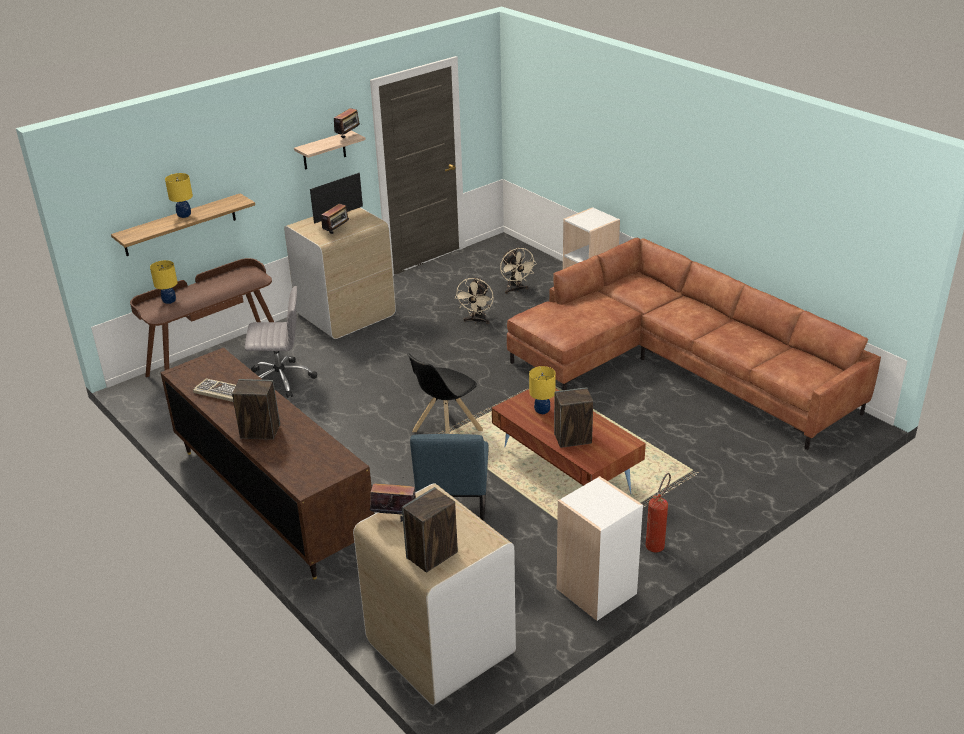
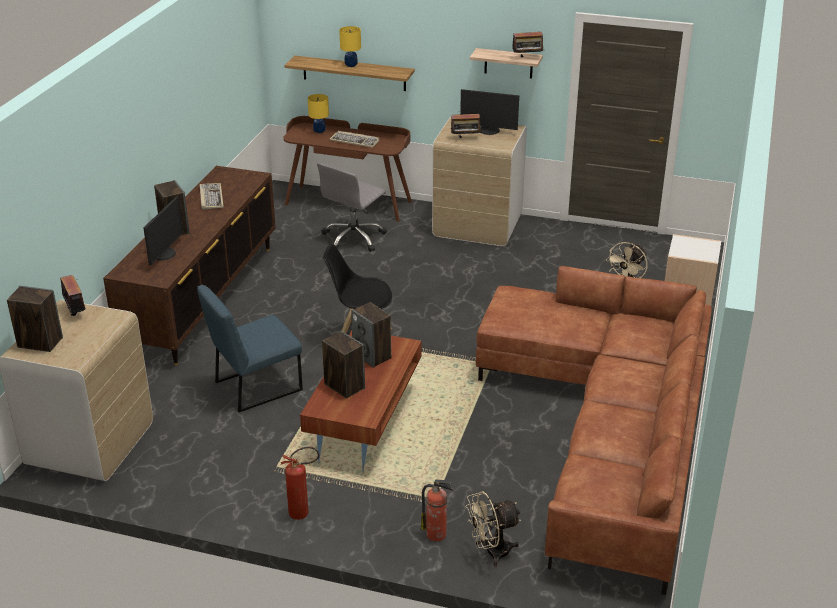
camera: 55 degrees right, 0 degrees up
grey office chair [245,286,317,398] -> grey office chair turned 75 degrees clockwise [317,163,387,252]
beige fan [455,278,494,324] -> beige fan moved to [465,491,521,567]
yellow table lamp [529,366,556,414] -> speaker [351,302,391,368]
bookcase [557,476,643,621] -> none
none -> monitor [143,196,183,266]
none -> keyboard [329,131,379,148]
none -> fire extinguisher [421,480,455,541]

